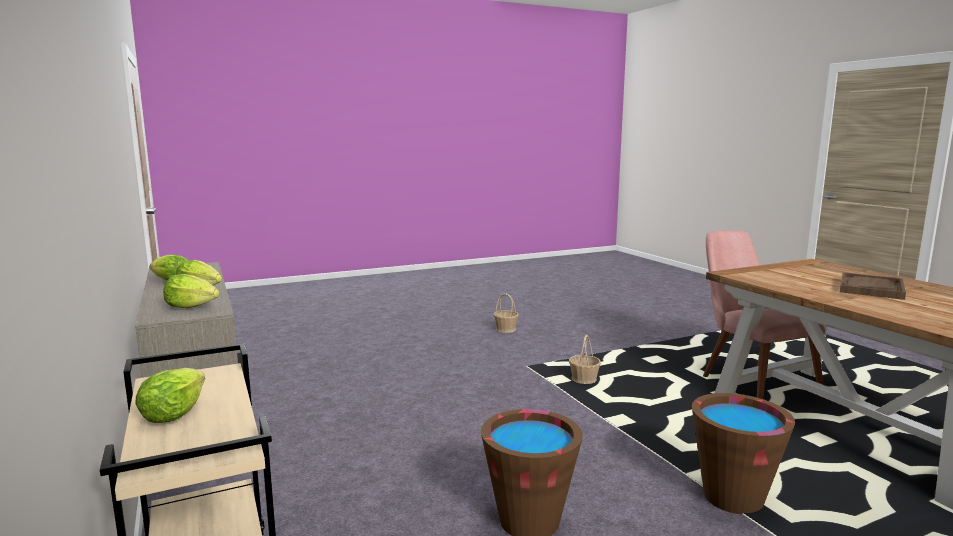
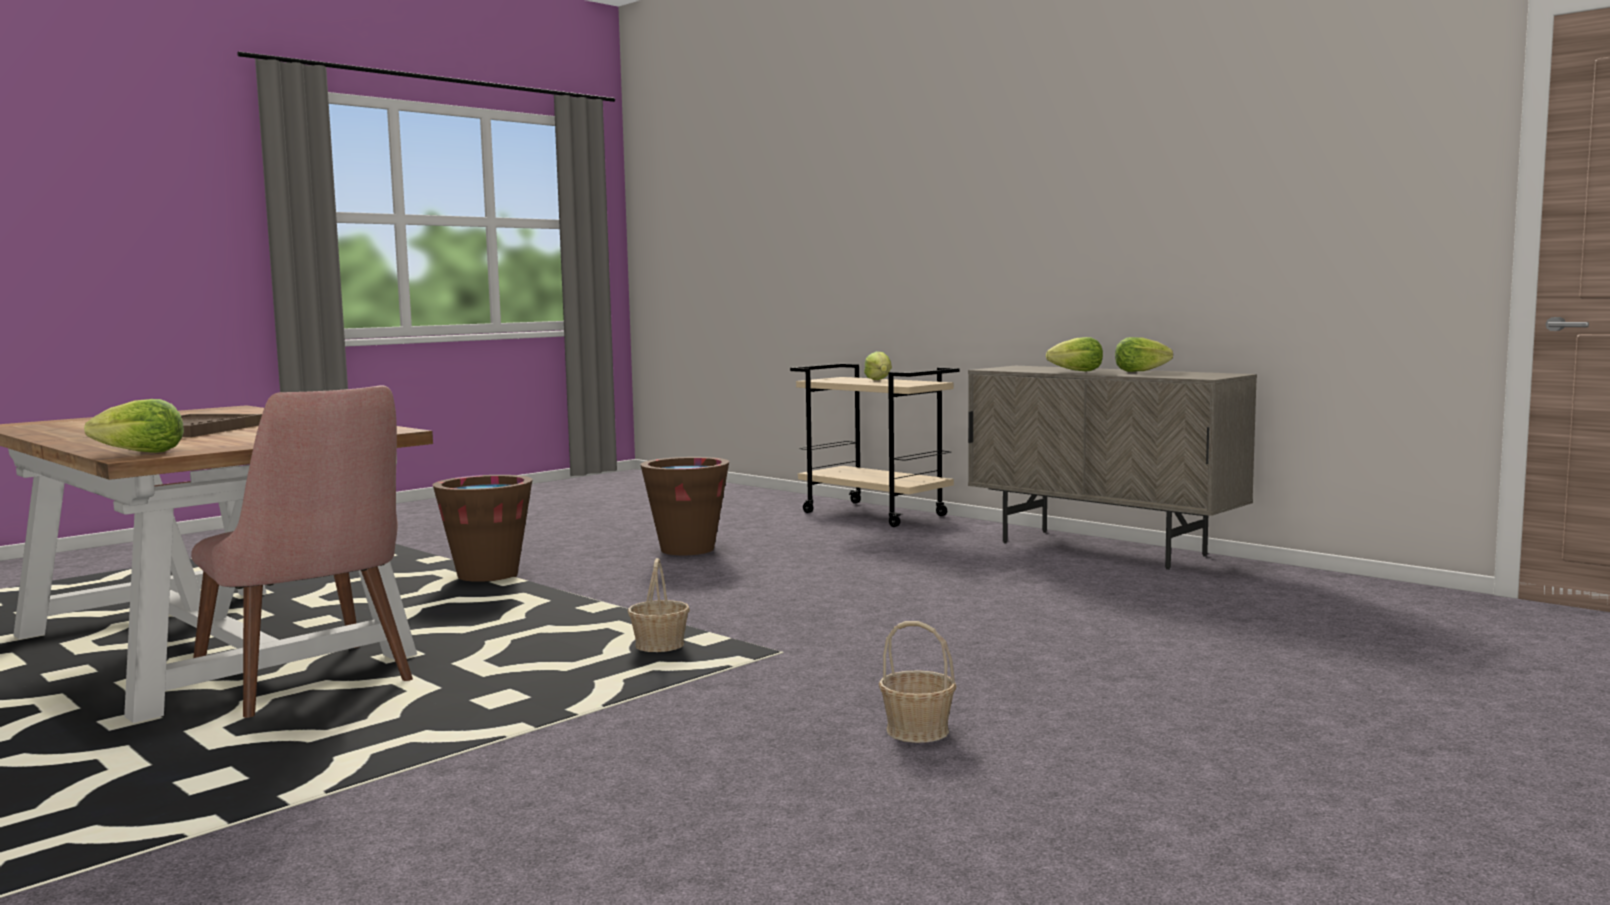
camera: 160 degrees right, 5 degrees down
lettuce [164,274,219,308] -> lettuce moved to [84,399,184,453]

